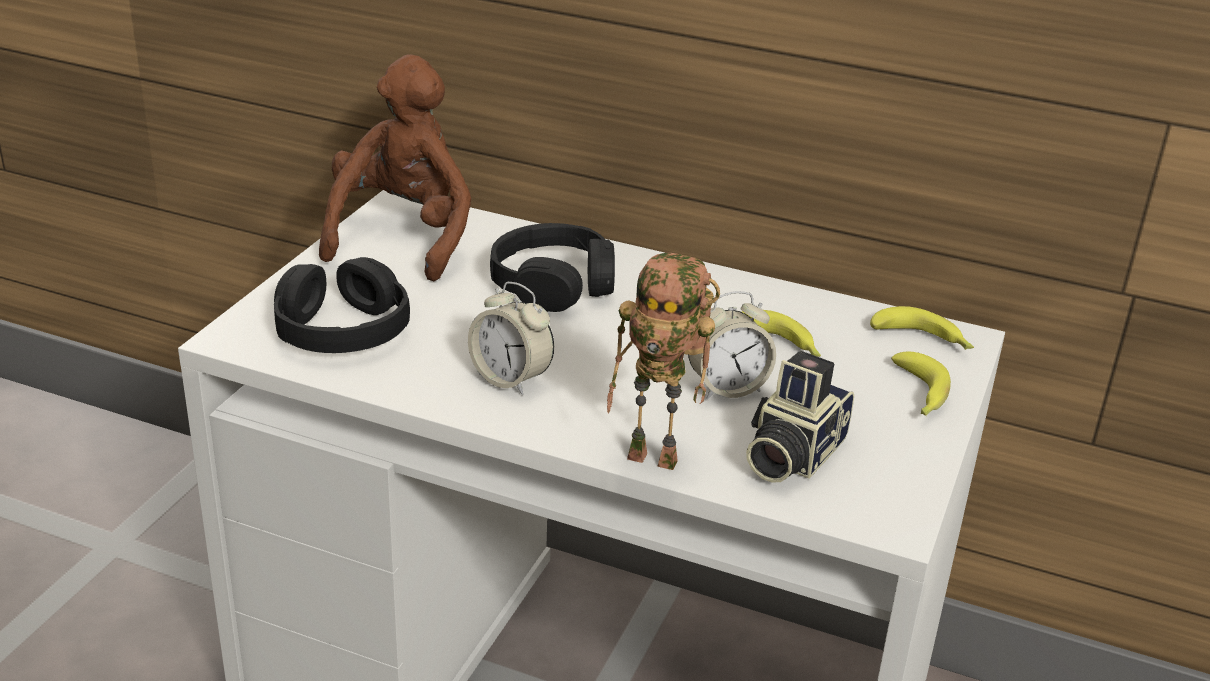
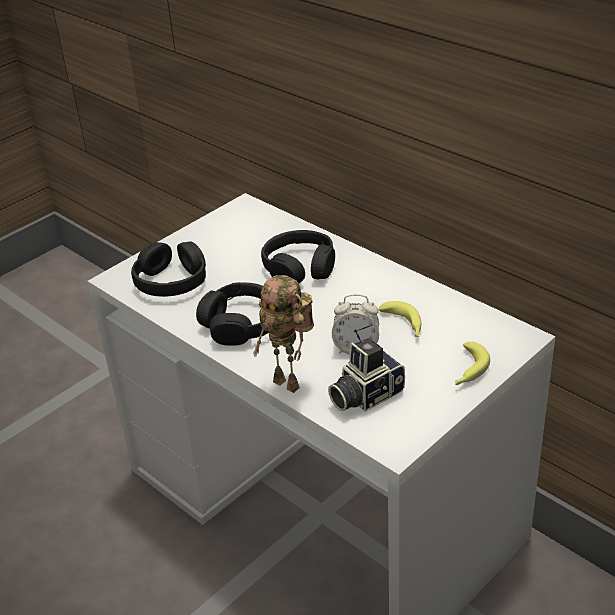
camera: 25 degrees right, 5 degrees up
brown plush toy [319,54,471,281] -> none
alarm clock [468,282,554,395] -> black headphones [196,282,268,346]
banana [870,306,974,350] -> none

